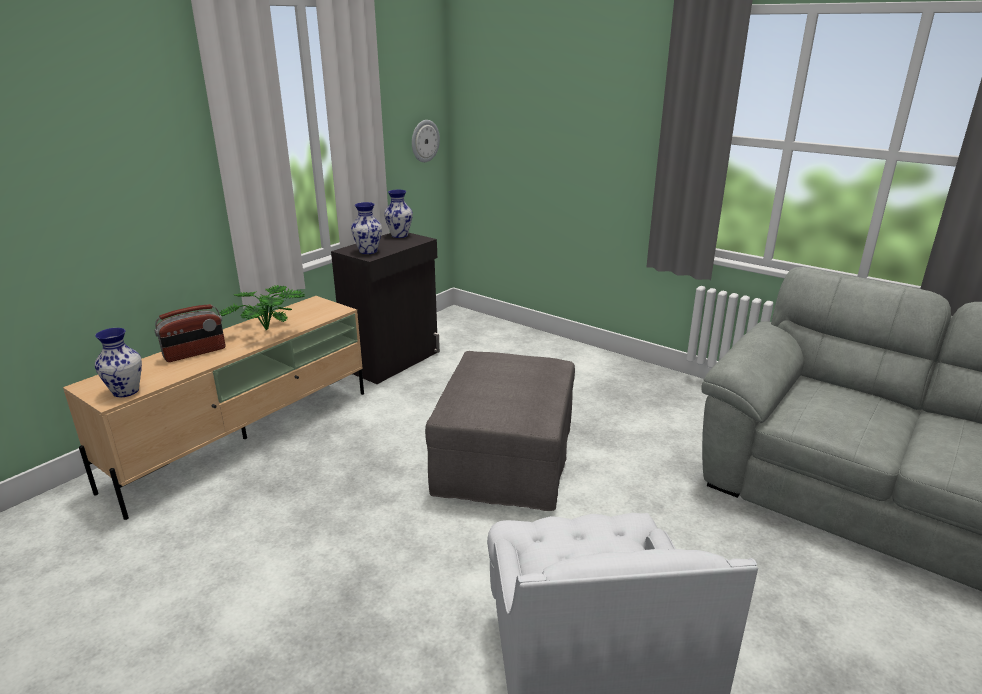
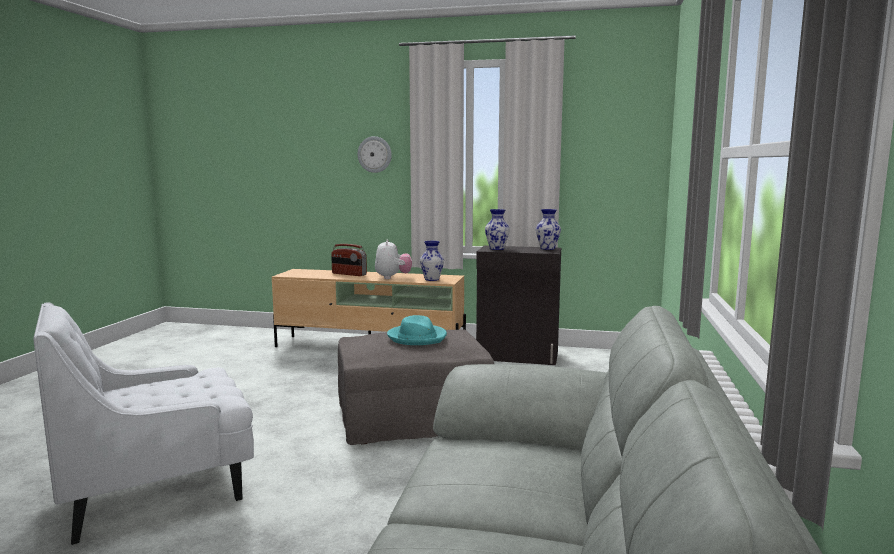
camera: 65 degrees right, 15 degrees down
vase [95,328,142,397] -> vase moved to [420,241,444,281]
potted plant [219,285,305,330] -> plush toy [375,239,412,279]
wall clock [412,120,440,162] -> wall clock moved to [358,136,392,173]
none -> turquoise hat [387,315,447,345]

